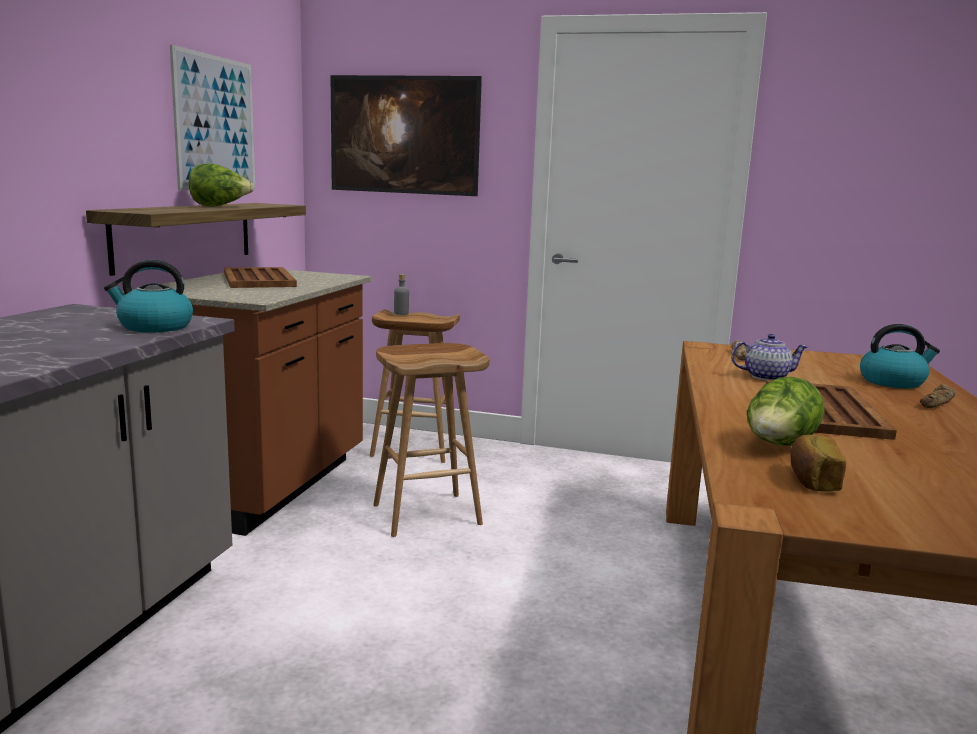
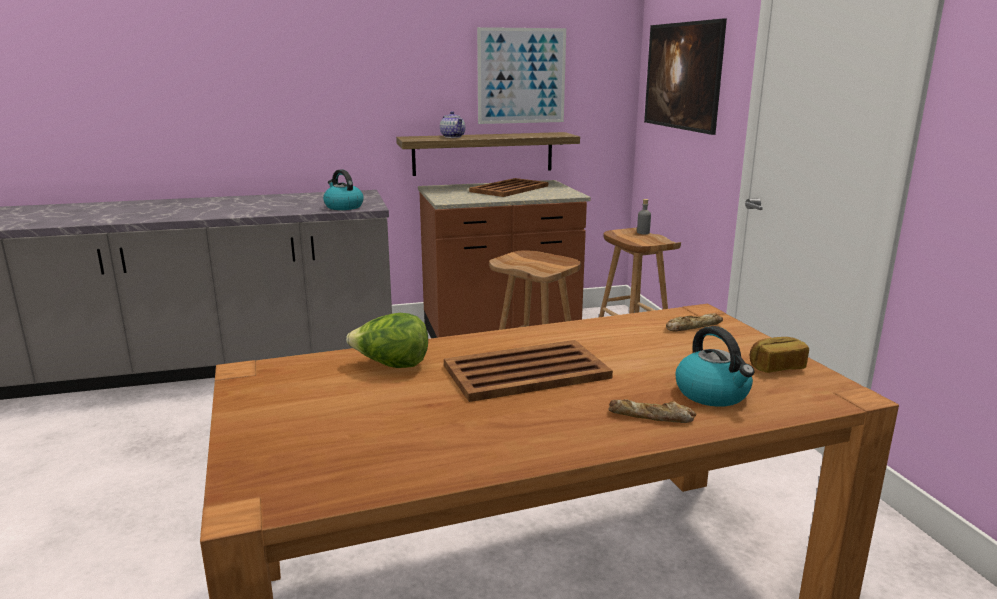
camera: 60 degrees right, 5 degrees up
lettuce [188,164,254,207] -> none
teapot [731,334,808,380] -> teapot moved to [440,111,465,138]
bread [790,435,846,492] -> bread moved to [750,337,809,373]

